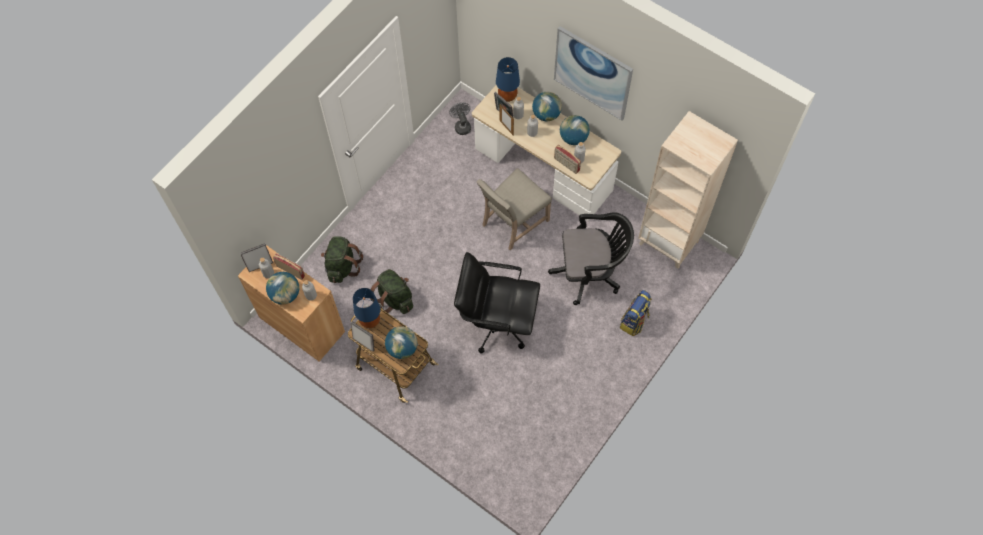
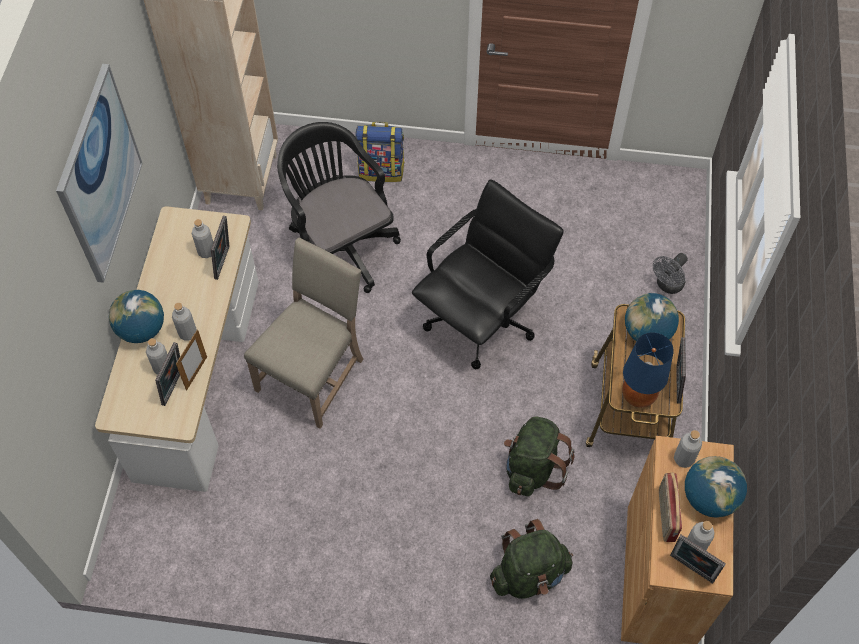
camera: 120 degrees left, 5 degrees down
grey fan [449,102,471,135] -> grey fan moved to [653,253,688,294]
black office chair [454,252,540,353] -> black office chair turned 120 degrees counterclockwise [412,179,564,369]
beige chair [476,168,552,250] -> beige chair turned 75 degrees counterclockwise [244,238,364,429]
blue table lamp [496,57,520,102] -> none
radio [554,145,581,174] -> picture frame [211,216,229,280]
globe [560,115,590,145] -> none

